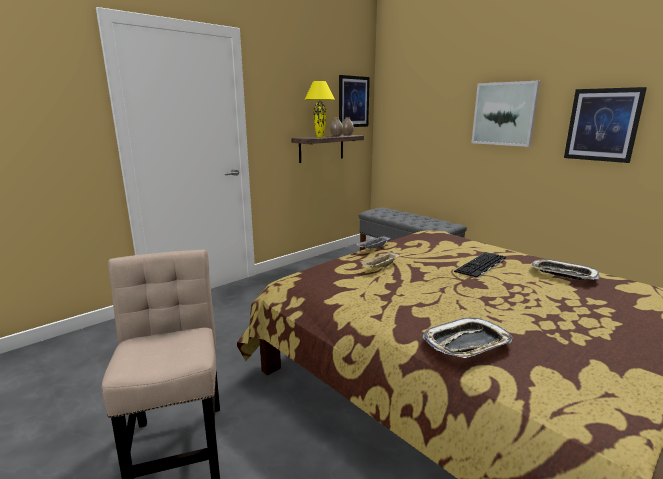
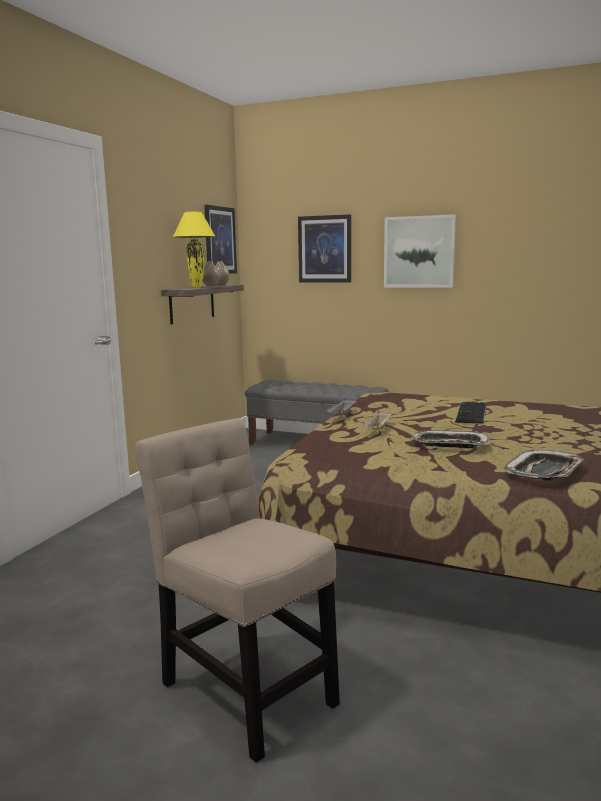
camera: 25 degrees left, 5 degrees down
tray [531,259,600,280] -> tray moved to [411,430,491,448]
picture [564,87,647,163] -> picture moved to [298,214,351,283]

